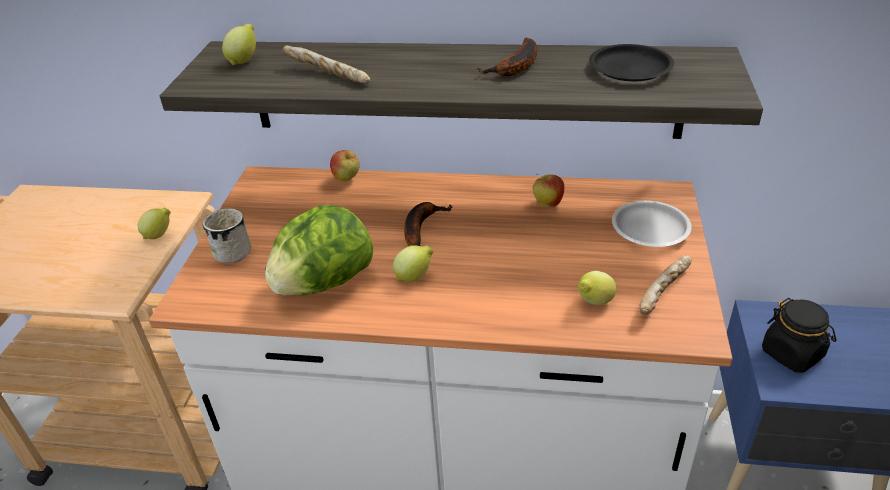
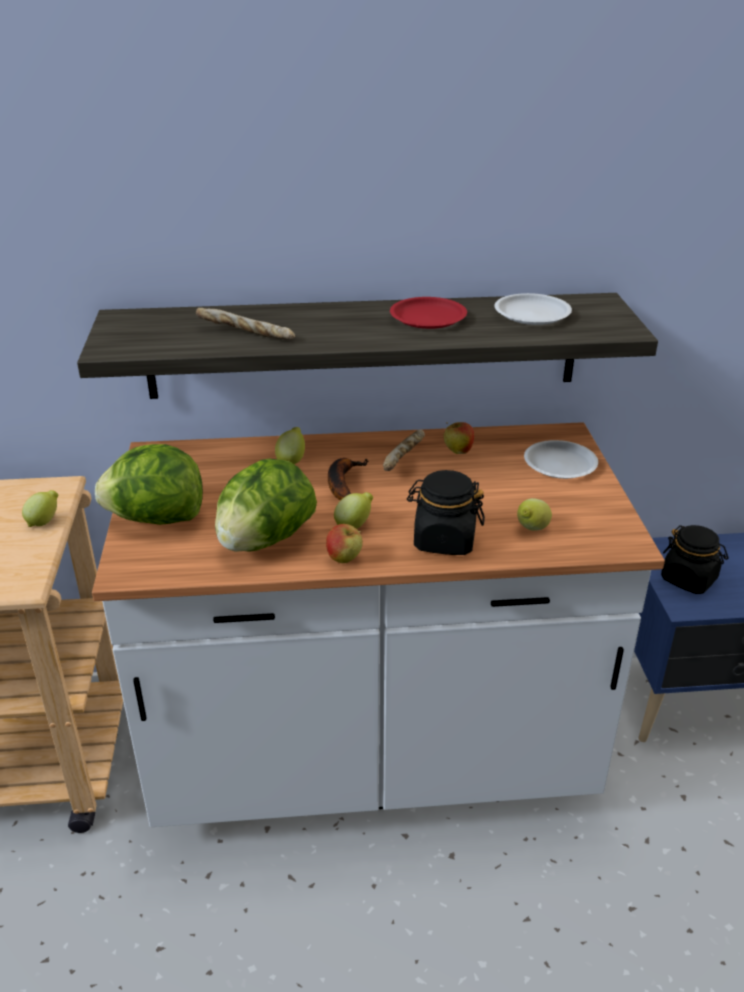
camera: 15 degrees left, 5 degrees down
white mug [203,209,251,264] -> lettuce [95,444,203,525]
lemon [222,24,256,65] -> lemon moved to [275,427,305,464]
apple [330,150,360,181] -> apple moved to [326,524,363,563]
banana [477,37,537,76] -> red plate [390,297,467,329]
black plate [589,44,674,81] -> white plate [494,293,572,325]
bread [639,255,692,315] -> bread moved to [383,430,425,471]
none -> black jar [407,470,485,555]

